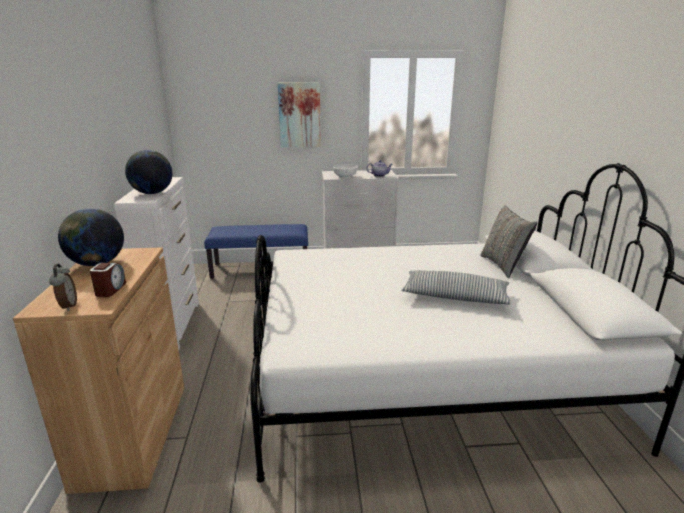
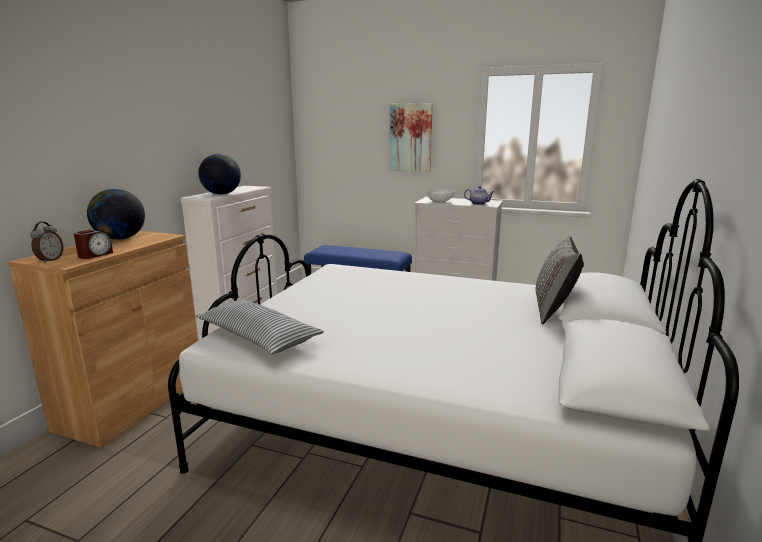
camera: 25 degrees right, 5 degrees down
pillow [401,270,512,304] -> pillow moved to [196,300,324,354]

